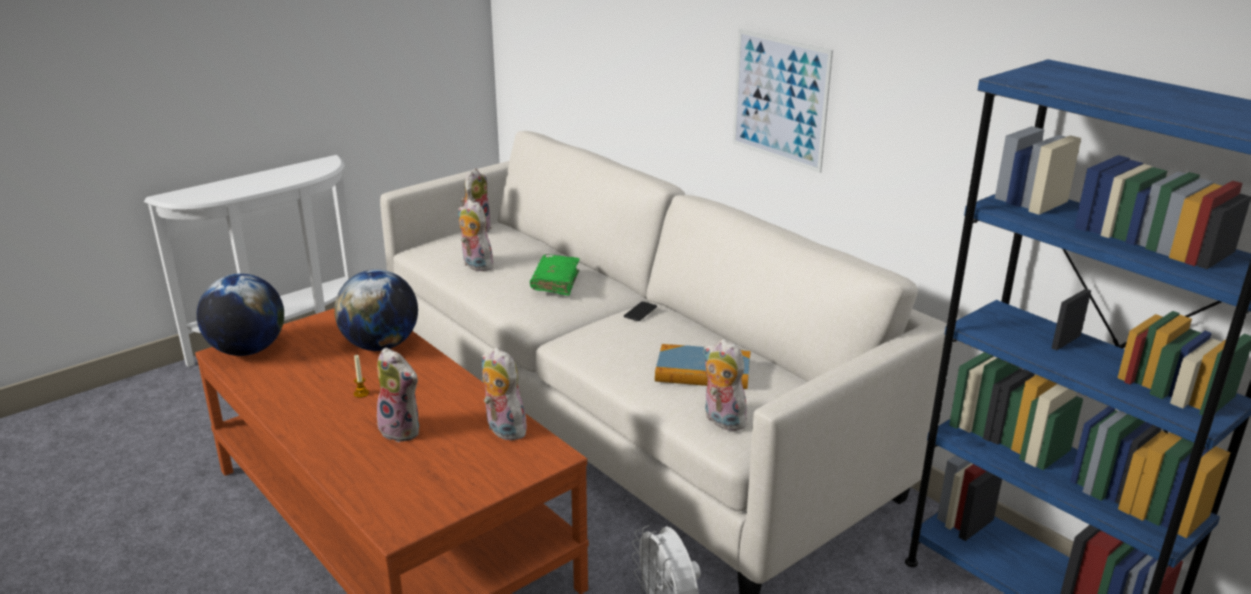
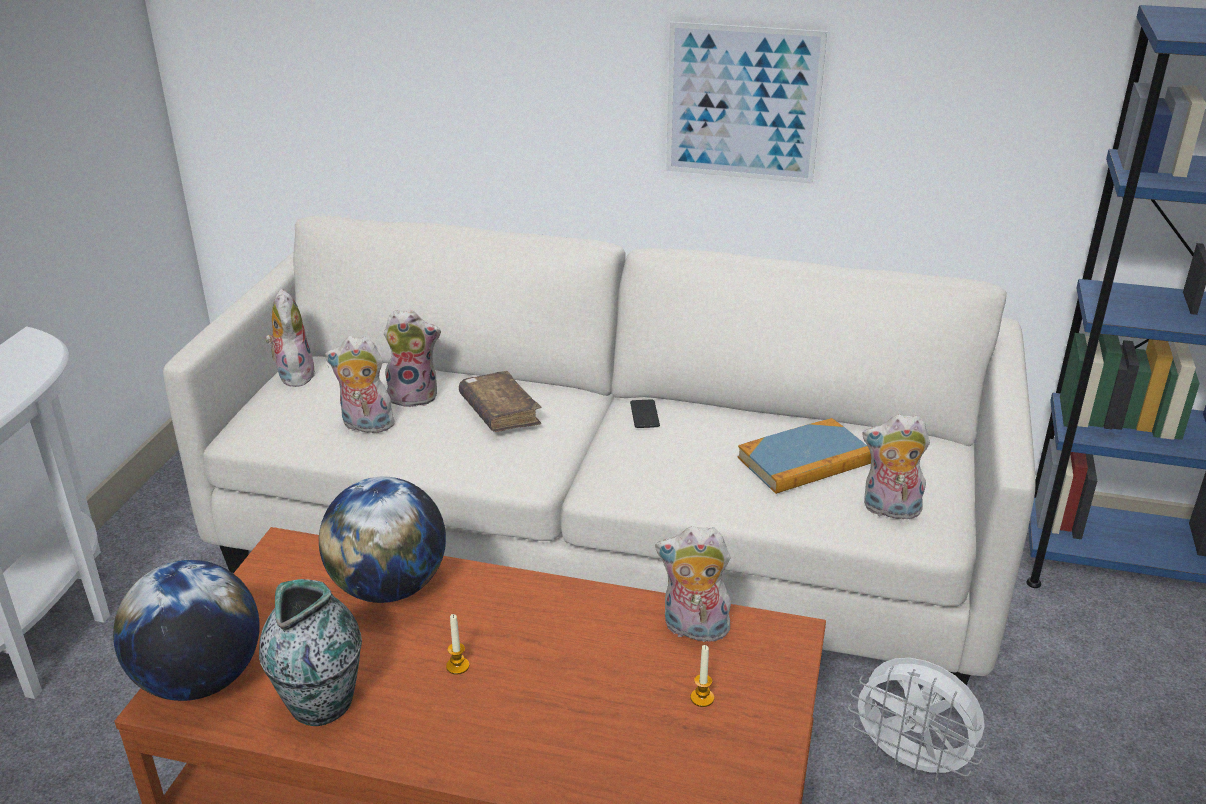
camera: 35 degrees left, 5 degrees up
plush toy [377,348,419,442] -> plush toy moved to [384,310,441,407]
green book [530,254,580,296] -> brown book [459,371,541,432]
none -> vase [259,579,362,726]
none -> candle [690,645,714,707]

